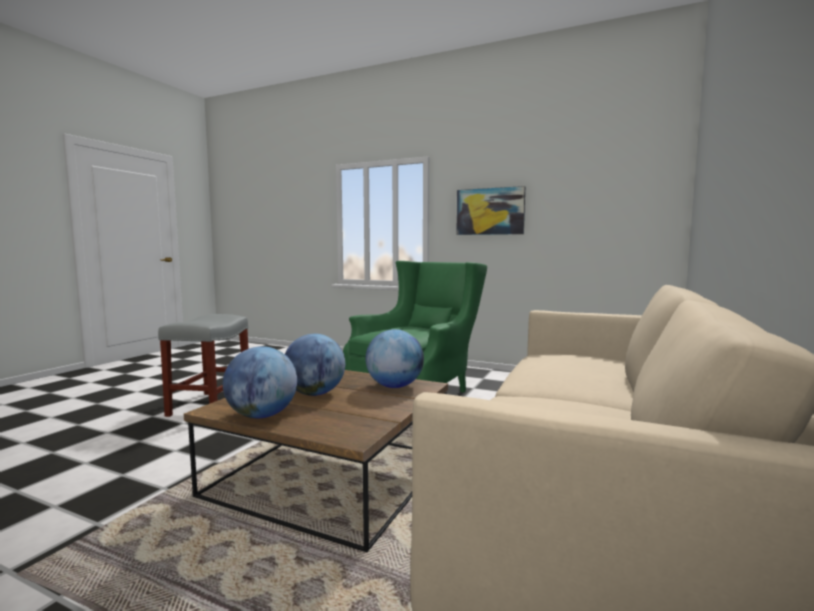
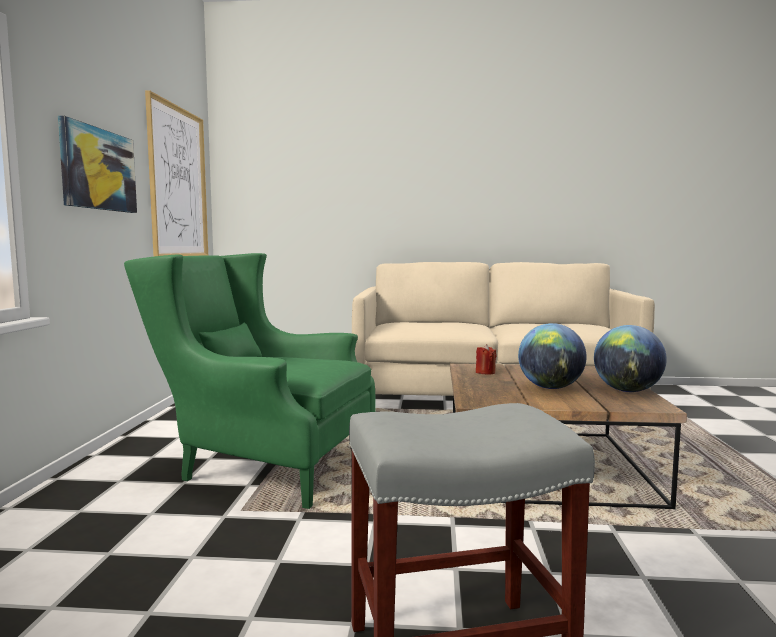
camera: 110 degrees left, 0 degrees up
globe [366,329,424,388] -> red candle [476,344,496,375]
none -> picture [145,90,208,256]

